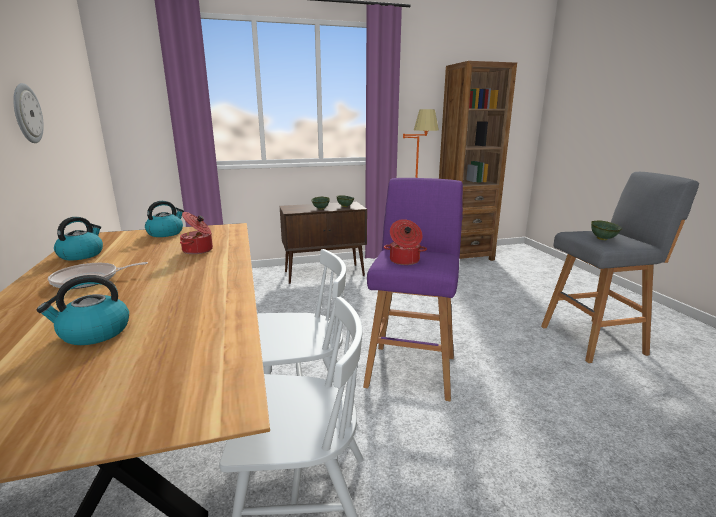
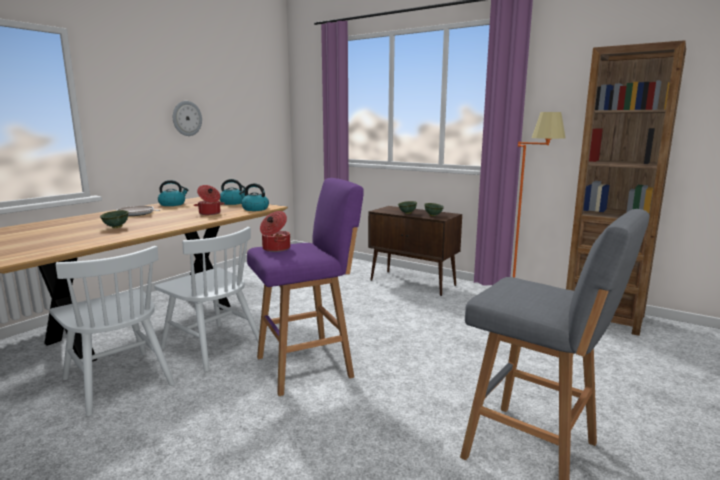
camera: 50 degrees right, 5 degrees down
kettle [37,275,129,345] -> kettle moved to [239,183,269,211]
green bowl [591,221,622,240] -> green bowl moved to [100,210,129,228]

